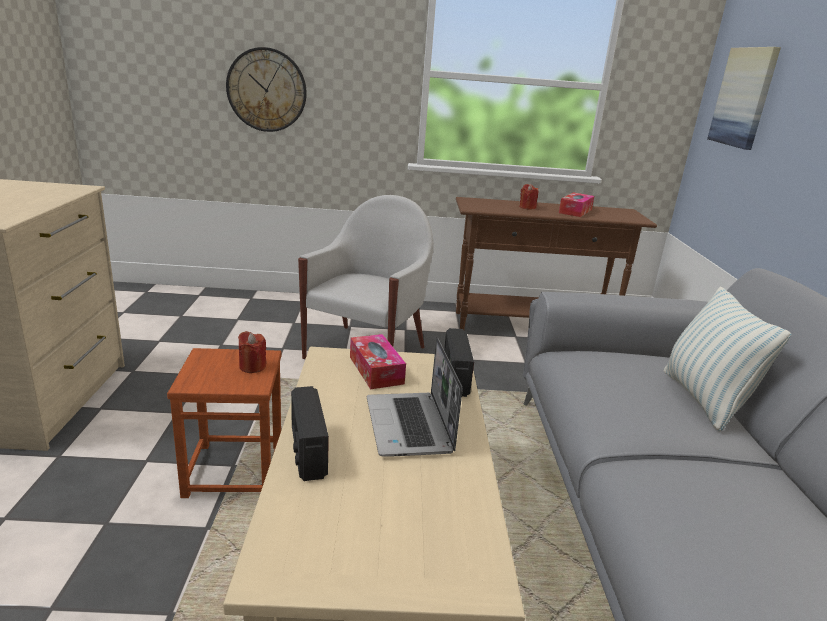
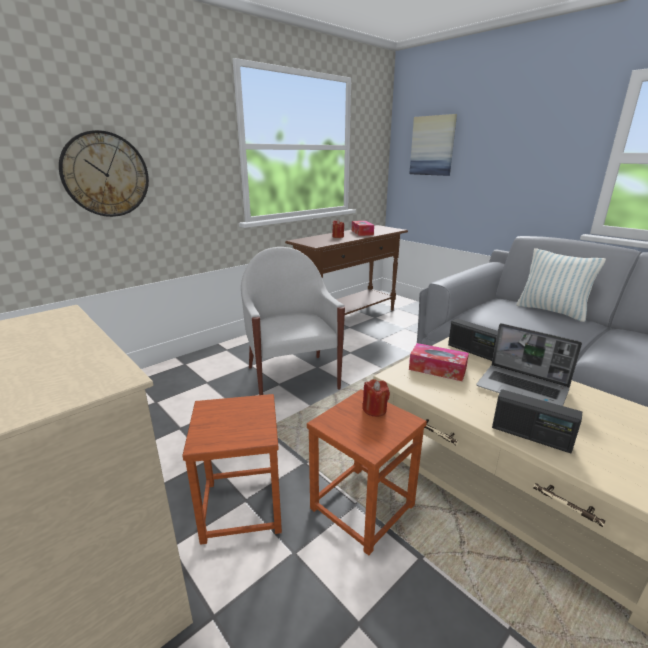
camera: 40 degrees left, 0 degrees up
none -> brown stool [182,394,282,545]

